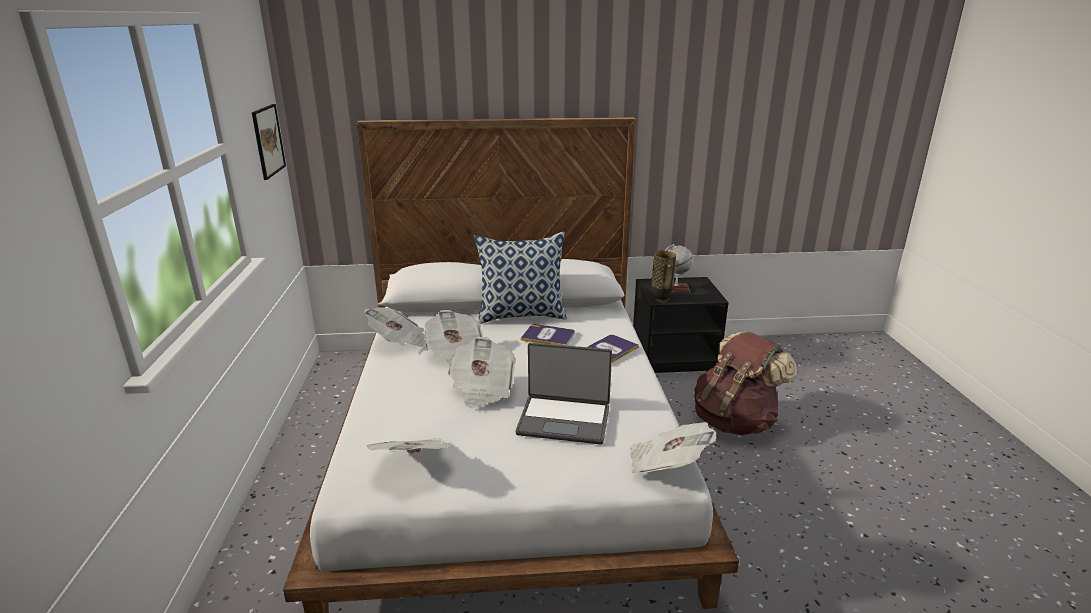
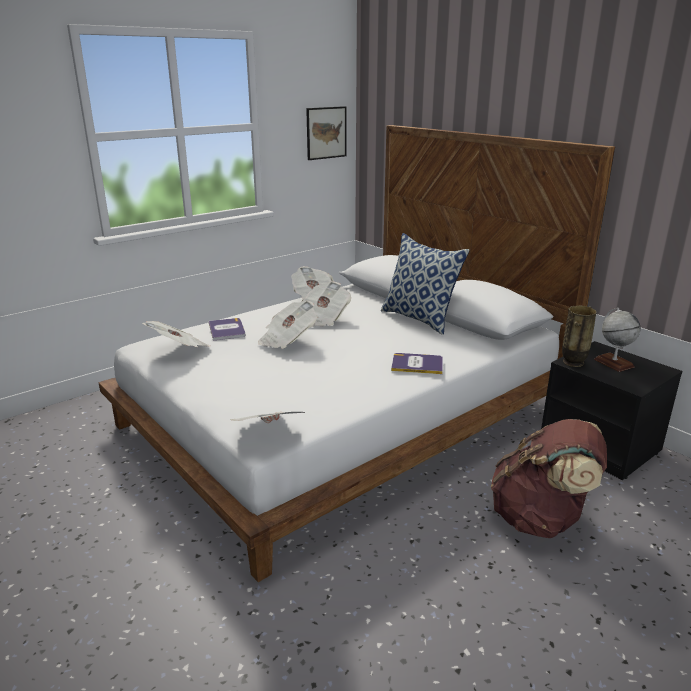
camera: 55 degrees right, 0 degrees up
laptop [515,342,612,444] -> none
book [521,324,575,346] -> book moved to [209,318,246,341]

